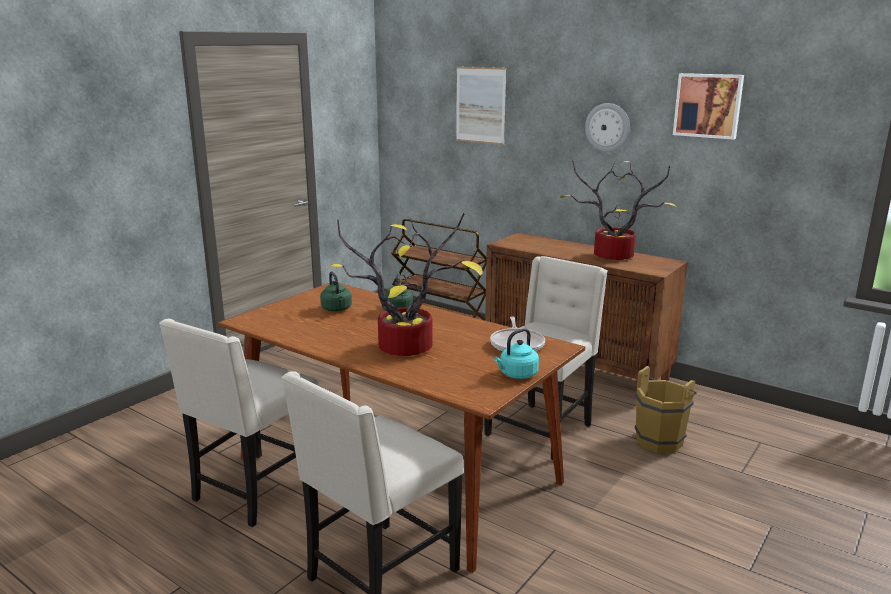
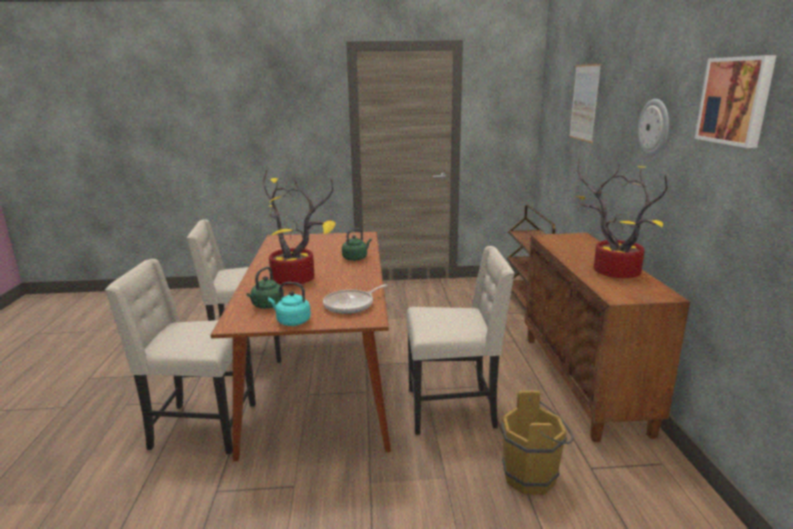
camera: 50 degrees right, 0 degrees up
green kettle [320,271,352,312] -> green kettle moved to [246,267,284,309]

